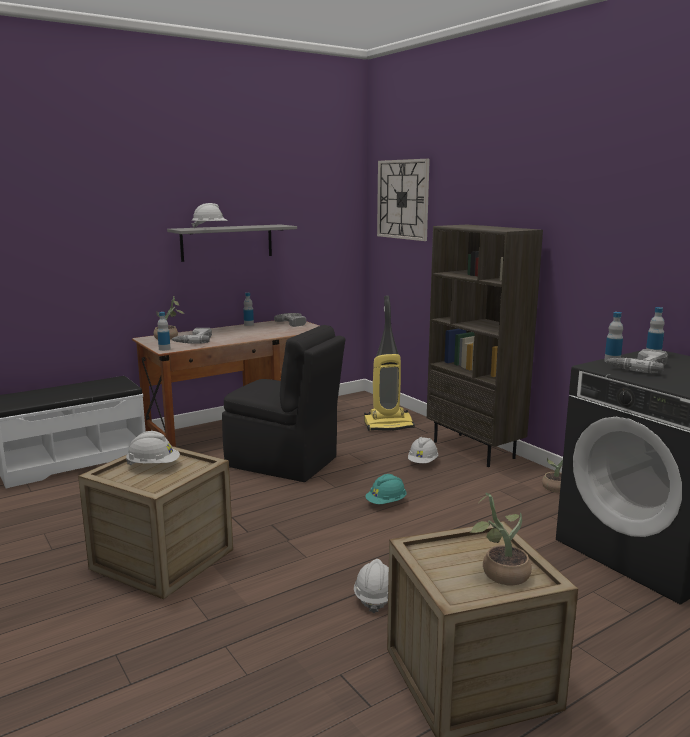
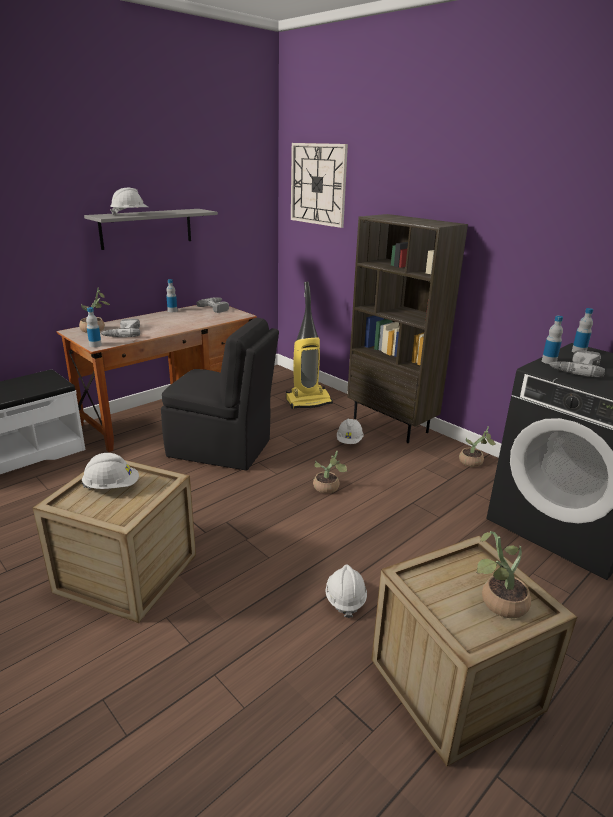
camera: 10 degrees left, 10 degrees up
turquoise hard hat [365,474,407,504] -> potted plant [313,451,348,494]

